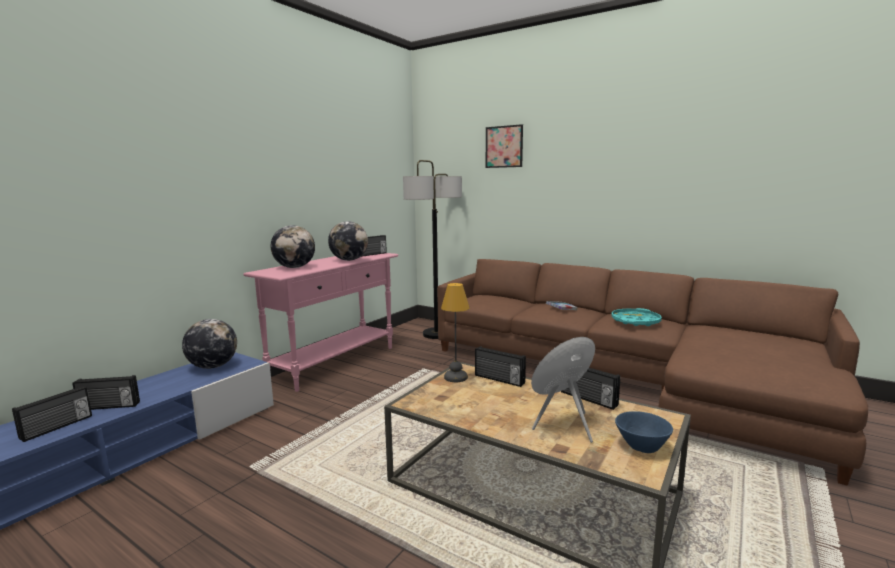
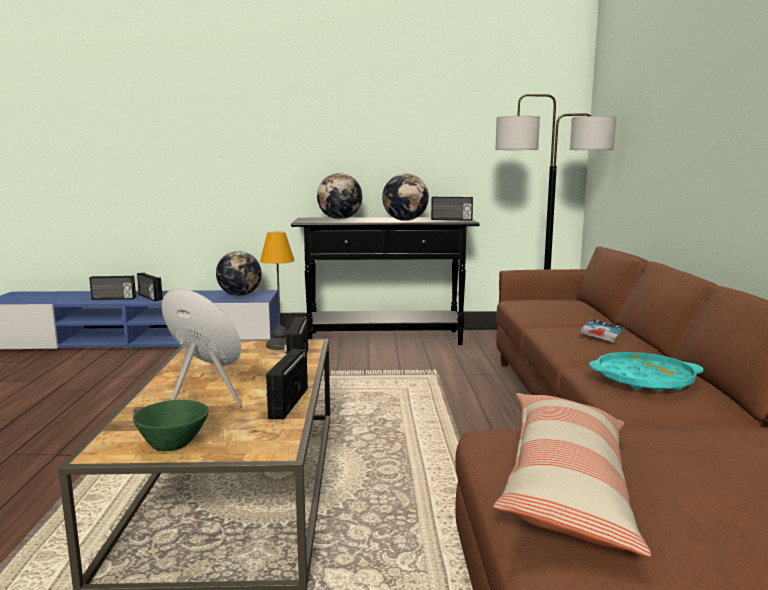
camera: 55 degrees right, 0 degrees up
pink console table [243,253,398,392] -> black console table [291,217,480,345]
picture [486,124,523,168] -> none
blue bowl [615,411,673,453] -> green bowl [133,400,209,451]
none -> pillow [493,393,652,557]

